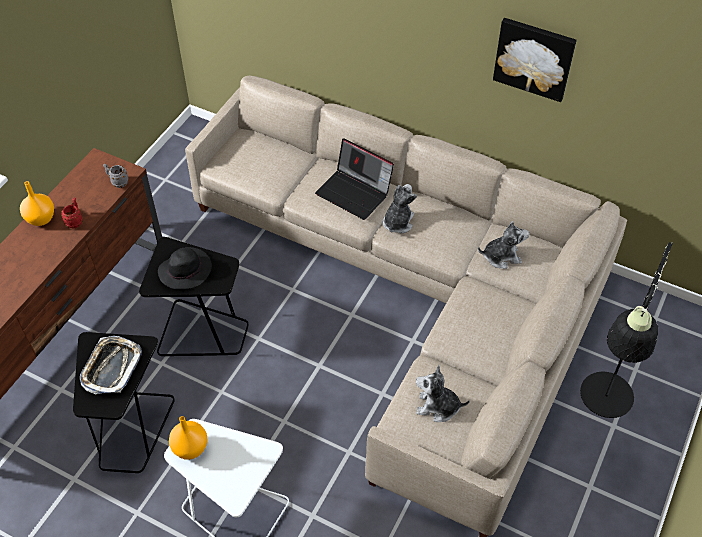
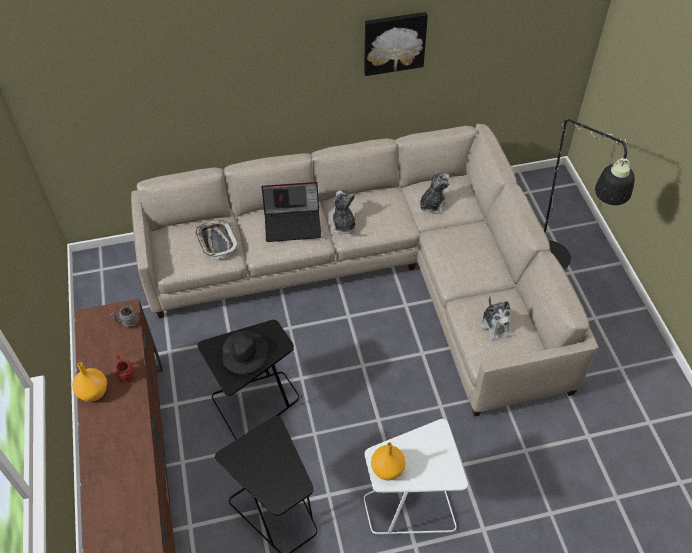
camera: 40 degrees left, 0 degrees up
tray [80,336,142,394] -> tray moved to [194,220,239,259]
plush toy [416,365,470,422] -> plush toy turned 75 degrees counterclockwise [481,296,512,341]

